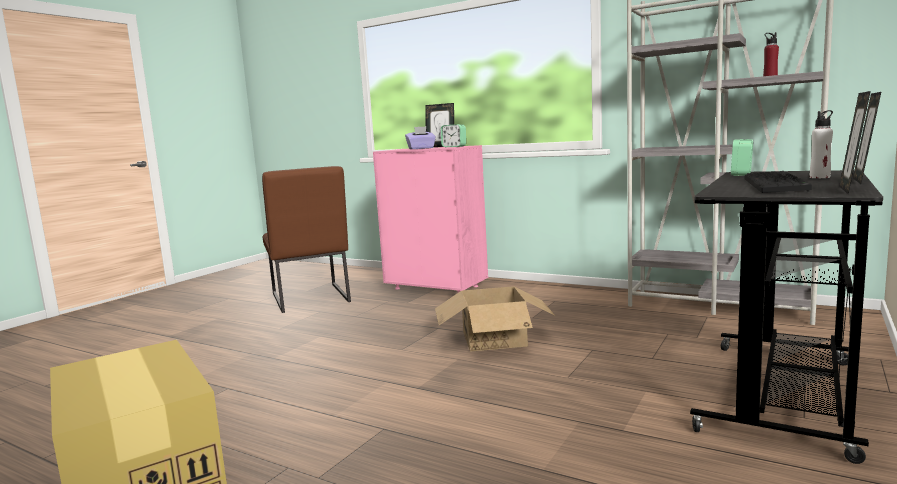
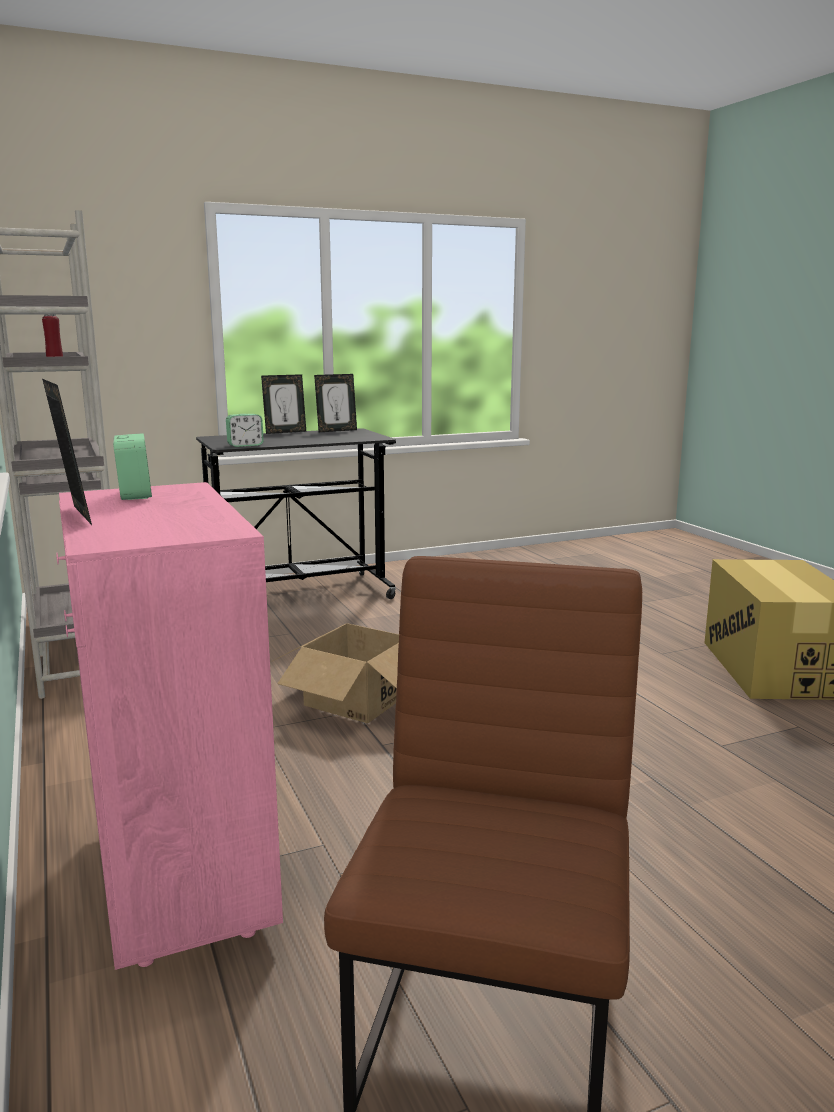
camera: 145 degrees left, 5 degrees up
purple tissue box [405,126,436,149] -> none
keyboard [744,171,812,193] -> none
white bottle [810,110,833,178] -> none

